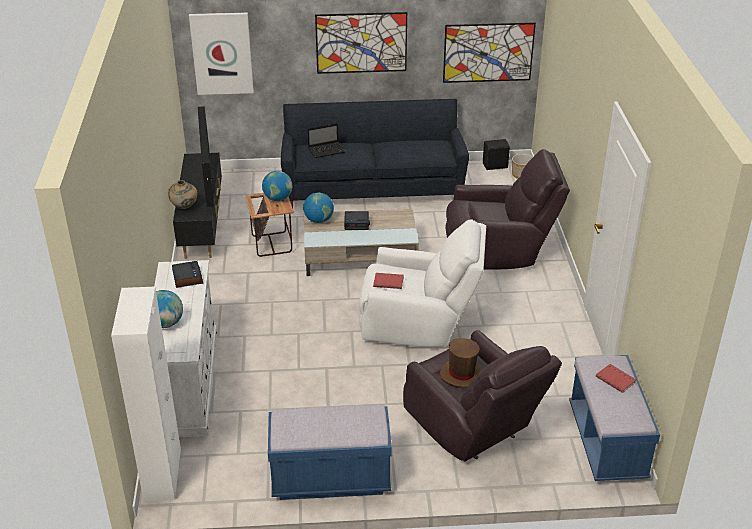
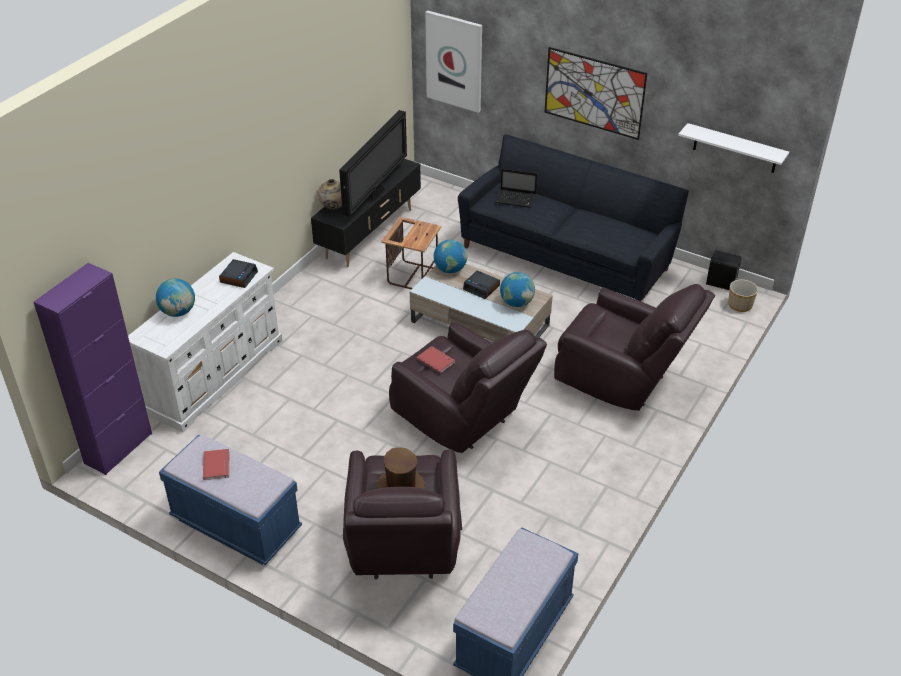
camera: 35 degrees right, 5 degrees up
white cabinet [111,287,181,502] -> purple cabinet [34,263,152,475]
globe [262,171,292,201] -> globe moved to [500,272,535,307]
white armchair [359,219,486,347] -> brown armchair [389,321,547,453]
picture [443,22,536,83] -> white shelf [678,123,789,173]
red book [596,364,636,393] -> red book moved to [203,449,230,480]

